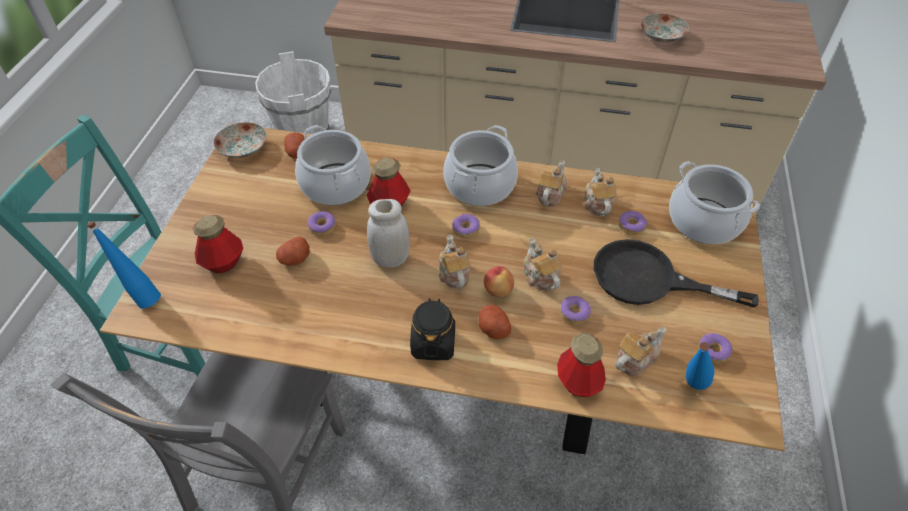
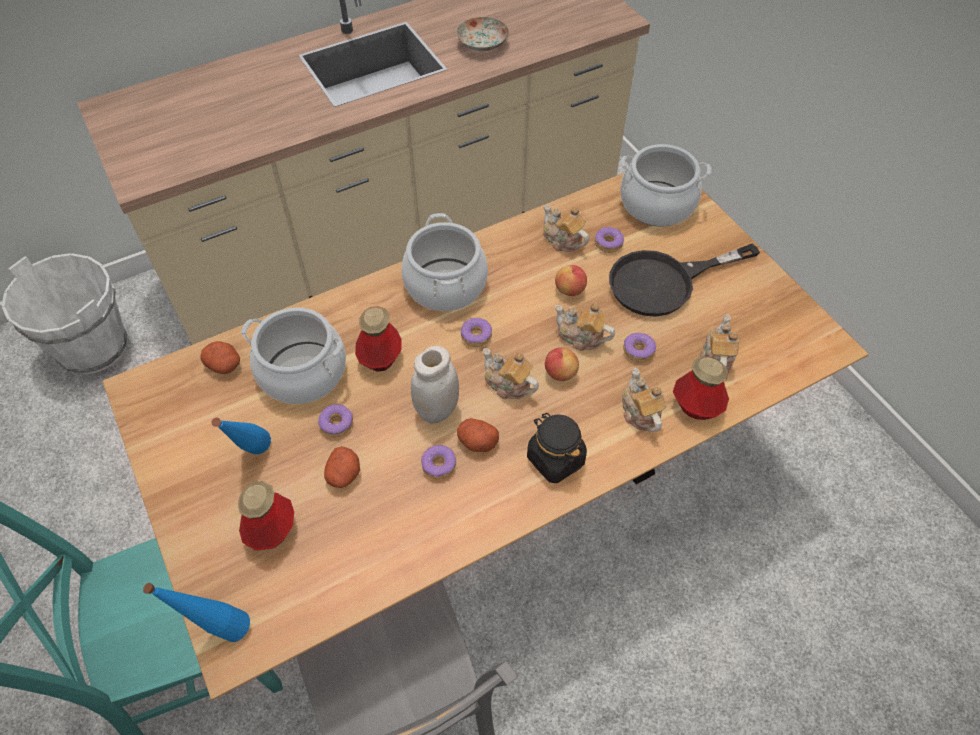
camera: 40 degrees left, 5 degrees up
plate [213,122,267,158] -> none
potato [479,305,511,339] -> potato moved to [457,418,499,452]
teapot [535,160,567,207] -> teapot moved to [622,368,666,432]
blue bottle [686,342,715,390] -> blue bottle moved to [212,418,271,454]
donut [698,333,733,364] -> donut moved to [421,445,456,480]
none -> apple [555,265,587,296]

